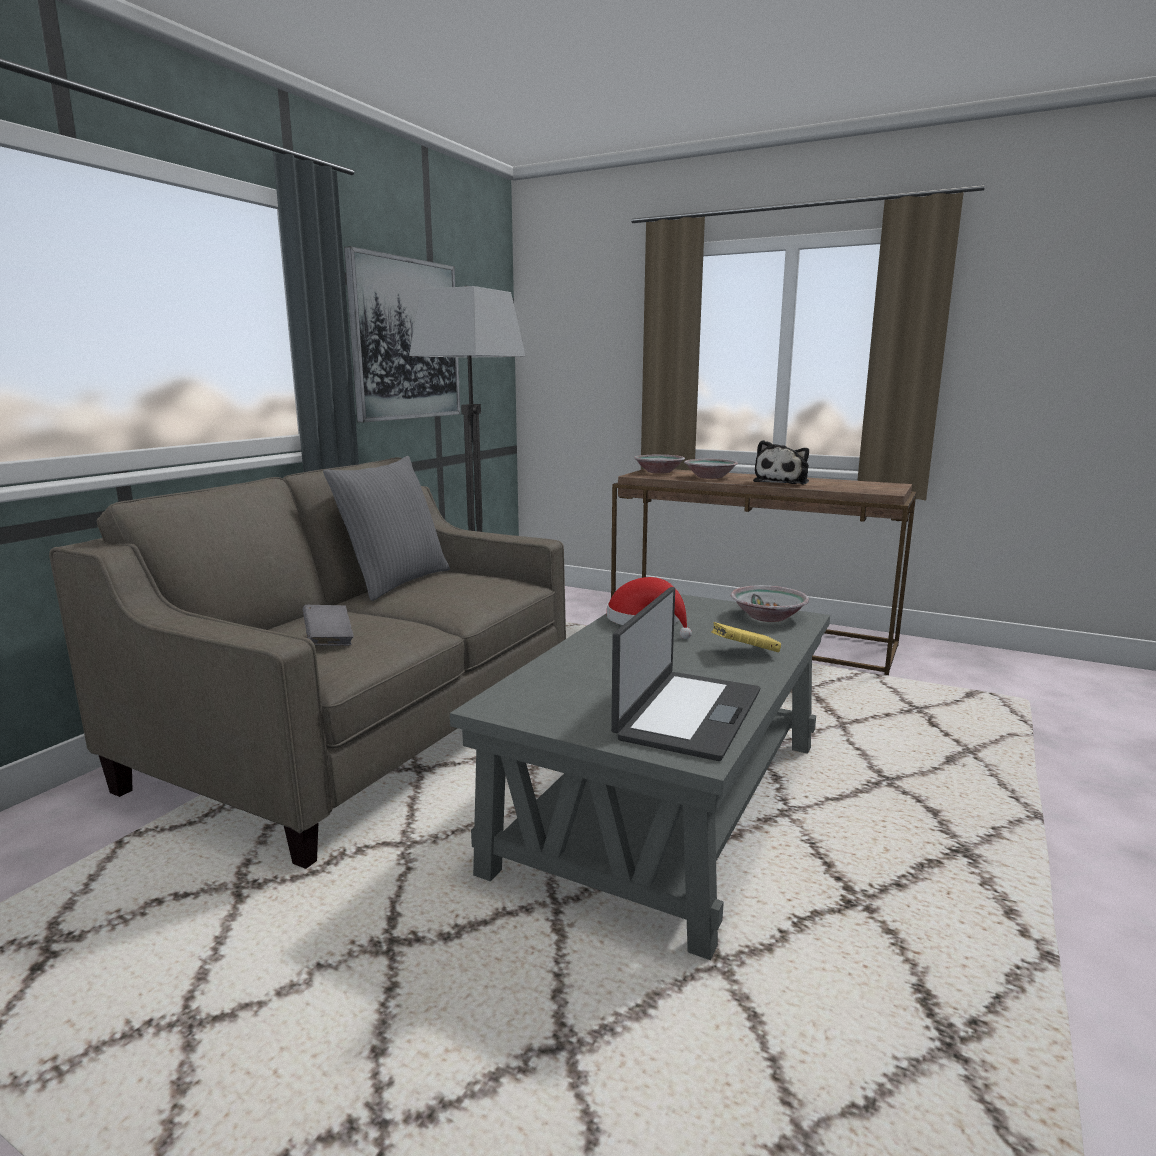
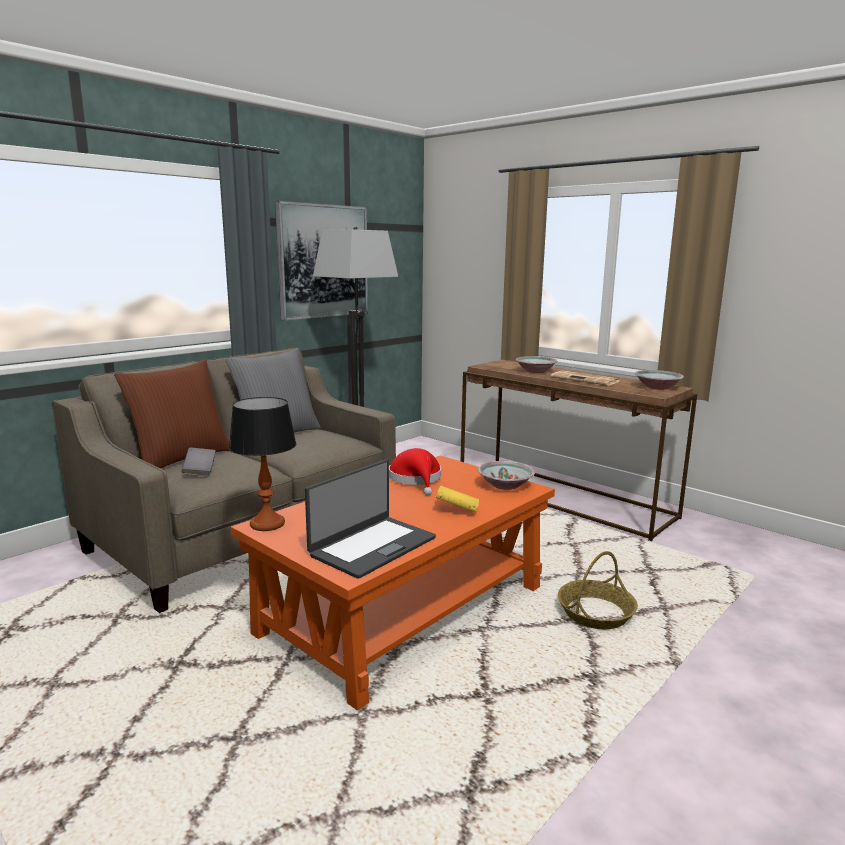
camera: 15 degrees right, 0 degrees up
grey coffee table [450,594,830,960] -> orange coffee table [231,455,555,711]
bowl [634,455,685,474] -> bowl moved to [635,370,684,390]
plush toy [753,440,809,485] -> newspaper [551,371,620,385]
none -> brown pillow [114,359,230,468]
none -> table lamp [229,397,296,531]
none -> basket [558,551,638,629]

